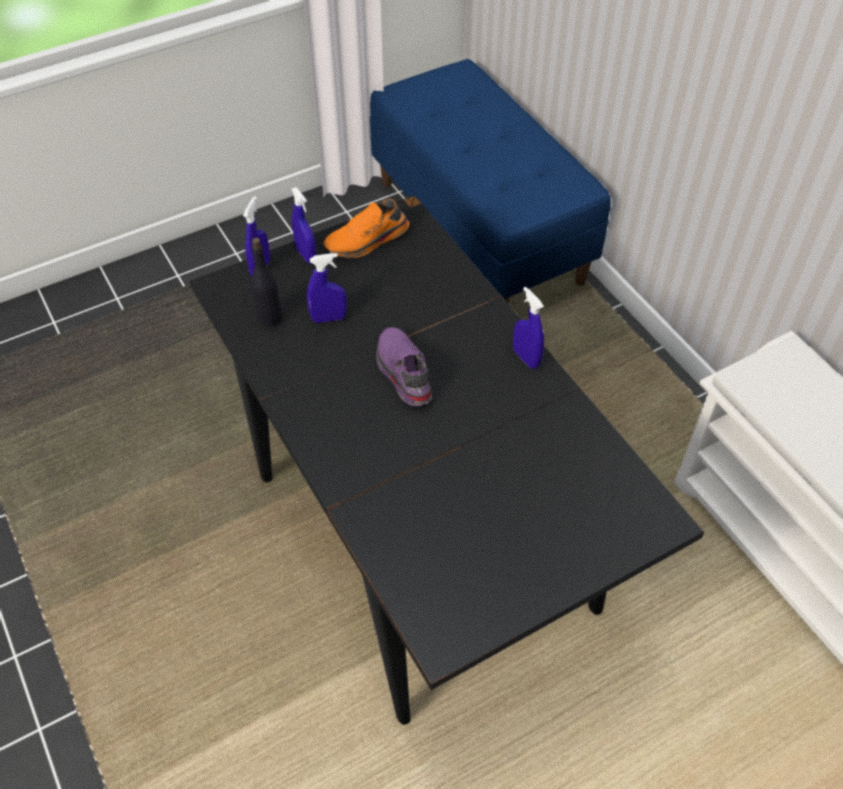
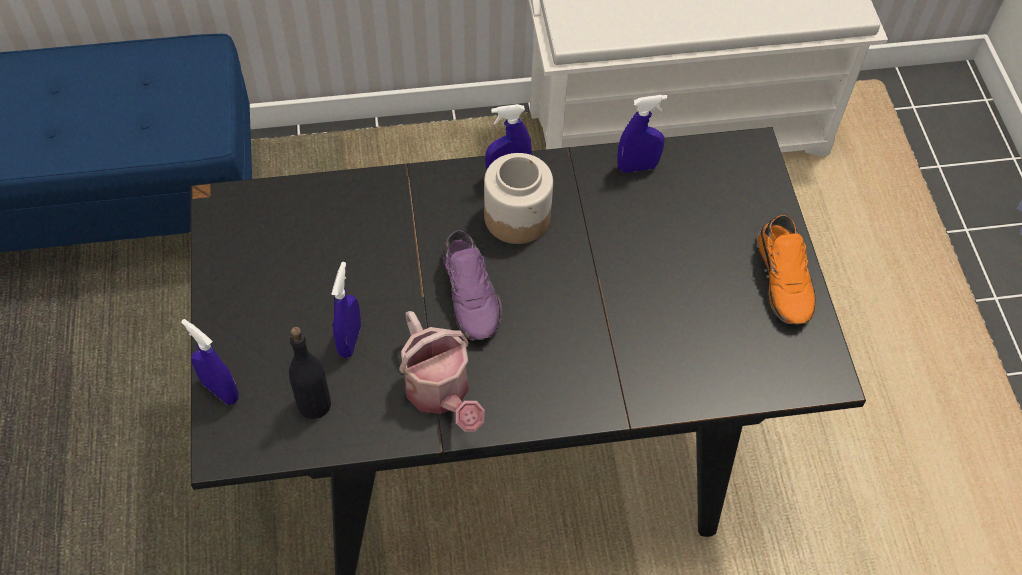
camera: 70 degrees left, 5 degrees up
blue spray bottle [292,187,317,264] -> blue spray bottle moved to [617,95,668,173]
orange shoe [324,199,409,258] -> orange shoe moved to [757,215,816,324]
purple shoe [376,327,432,406] -> purple shoe turned 105 degrees counterclockwise [443,231,502,340]
none -> watering can [399,311,485,432]
none -> jar [484,153,553,244]

